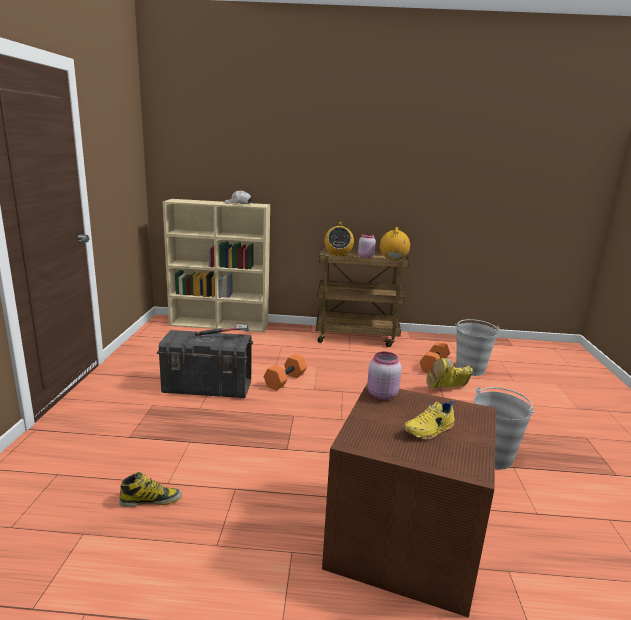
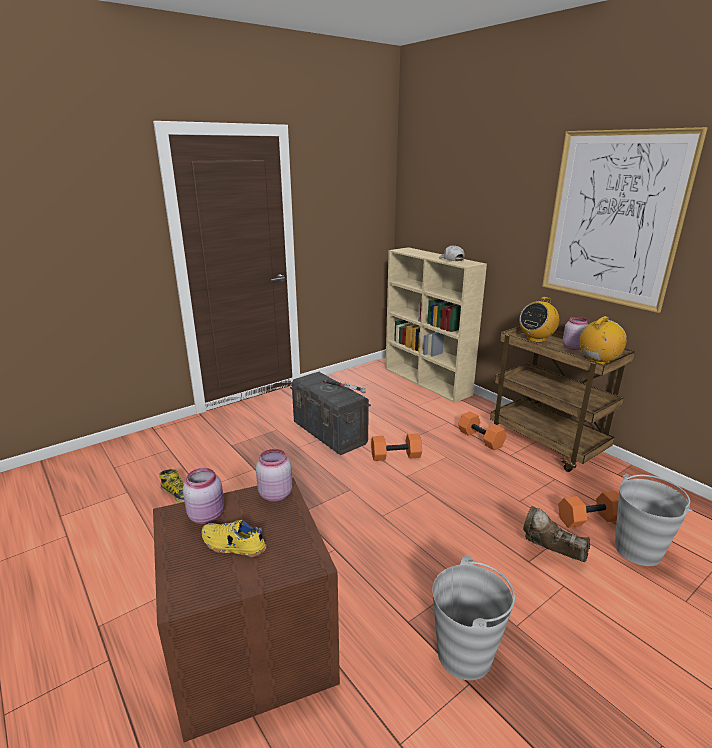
camera: 50 degrees right, 5 degrees up
yellow boot [426,358,473,388] -> brown boot [523,506,590,562]
none -> pink jar [183,468,224,524]
none -> orange dumbbell [458,411,507,450]
none -> picture [542,127,708,313]

